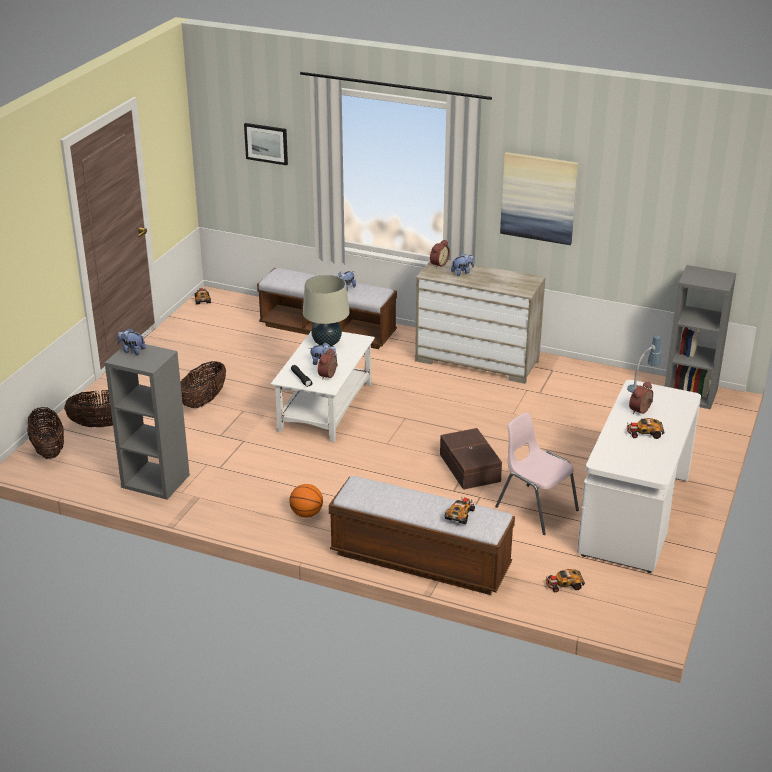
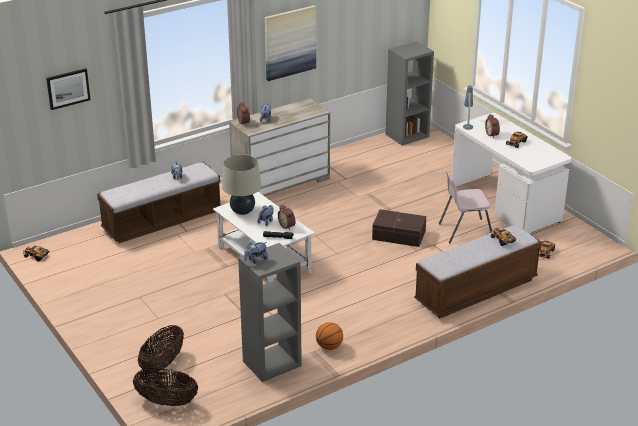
camera: 55 degrees left, 0 degrees up
basket [180,361,226,408] -> none
basketball [289,484,323,518] -> basketball moved to [316,322,343,350]

